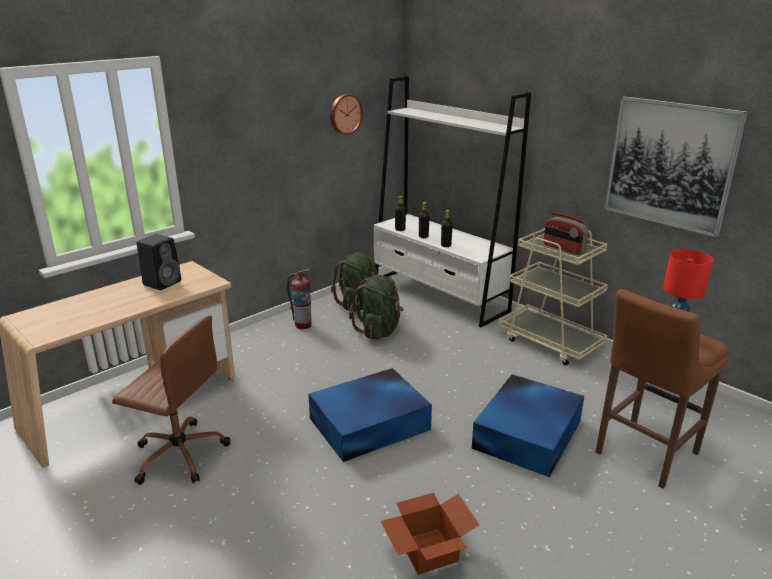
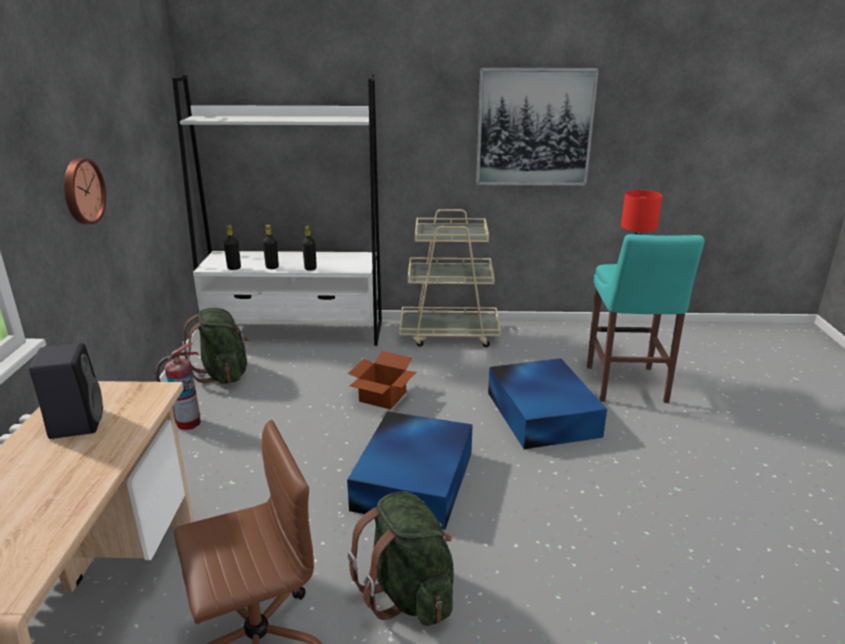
camera: 45 degrees left, 0 degrees up
wall clock [330,94,363,135] -> wall clock moved to [64,158,106,224]
green backpack [349,275,404,339] -> green backpack moved to [348,491,454,626]
cardboard box [381,493,479,575] -> cardboard box moved to [348,351,416,410]
radio [543,212,589,255] -> none
brown stool [595,289,729,489] -> turquoise stool [587,234,704,403]

